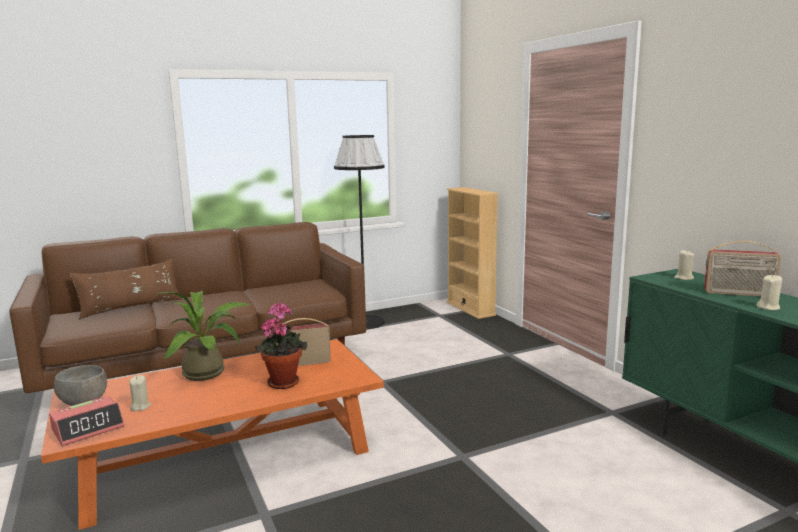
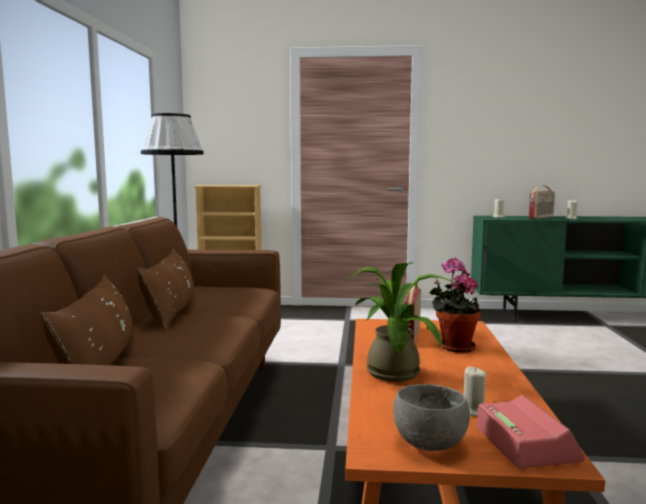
camera: 60 degrees left, 5 degrees down
none -> brown pillow [137,248,194,331]

